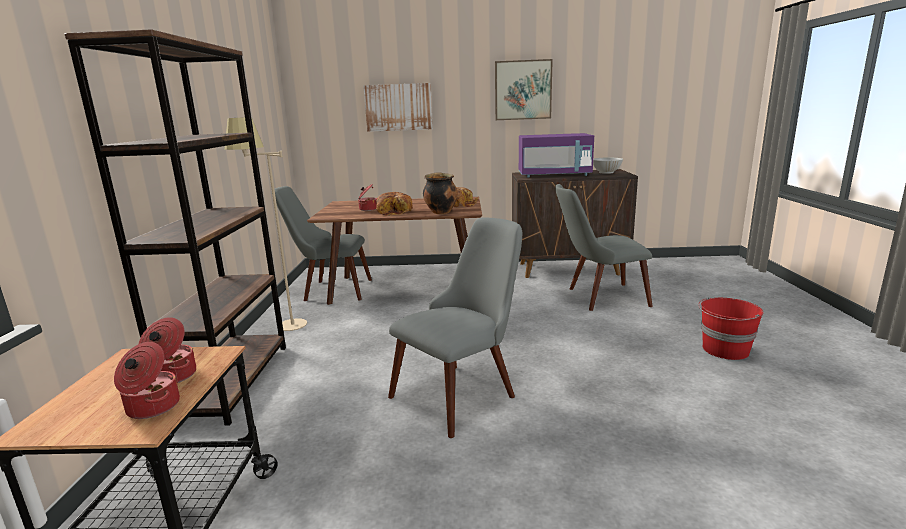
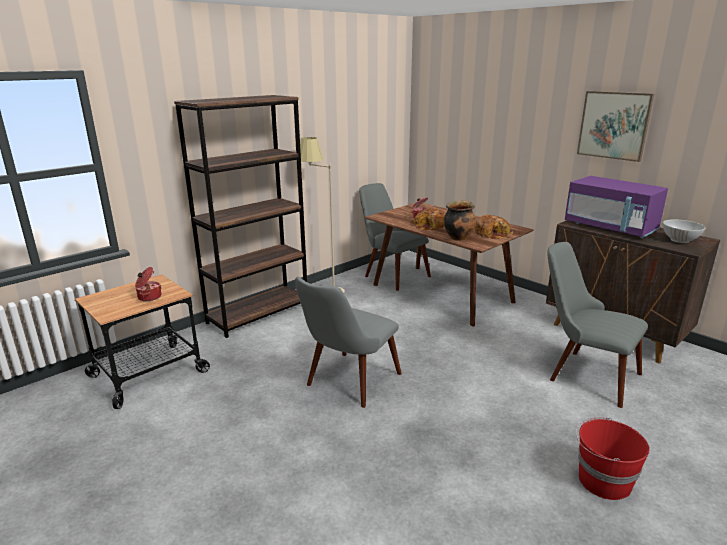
camera: 45 degrees right, 5 degrees up
cooking pot [114,342,180,419] -> none
picture [363,83,433,132] -> none
grey chair [388,217,522,438] -> grey chair turned 120 degrees clockwise [295,276,402,408]

